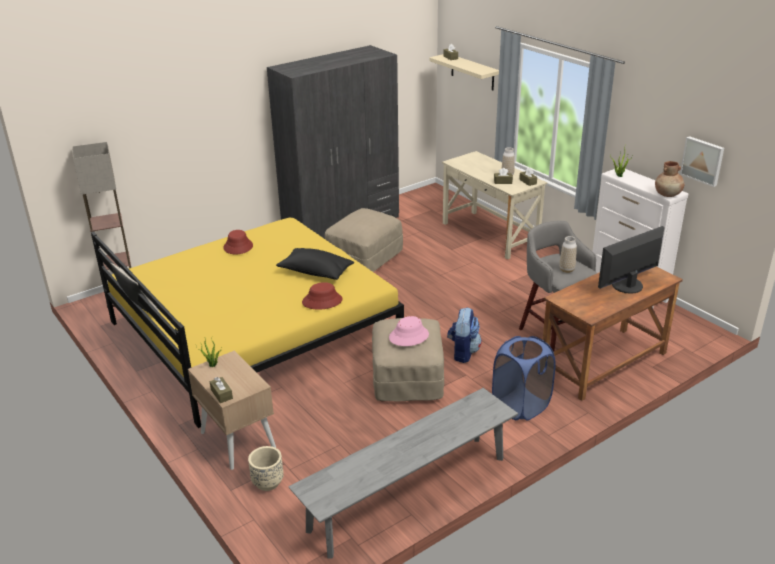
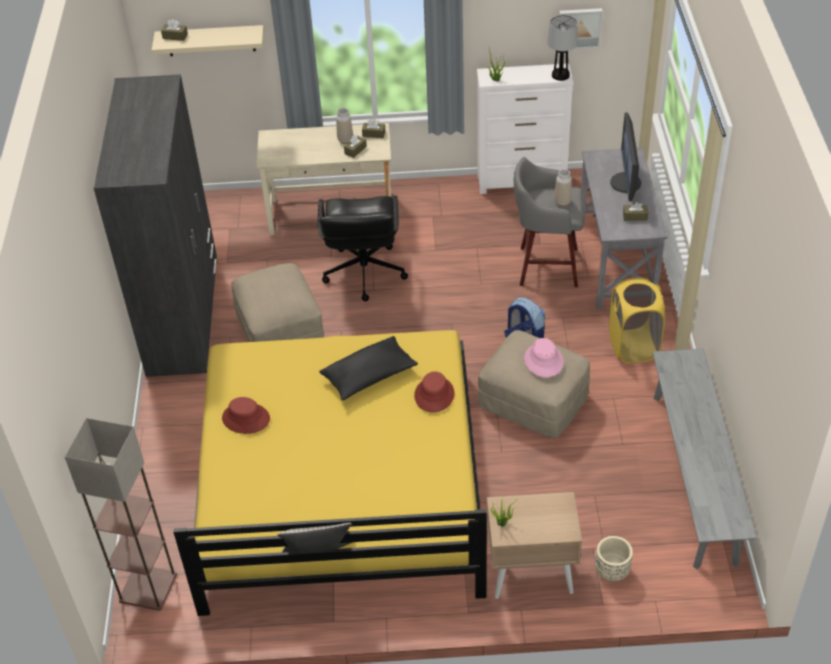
camera: 55 degrees left, 15 degrees up
brown tissue box [210,377,233,403] -> brown tissue box moved to [623,202,648,221]
blue laundry basket [492,336,556,421] -> yellow laundry basket [609,278,665,363]
brown desk [543,267,683,401] -> grey desk [581,148,667,309]
brown vase [655,161,684,197] -> table lamp [547,15,578,81]
none -> black office chair [318,196,408,302]

